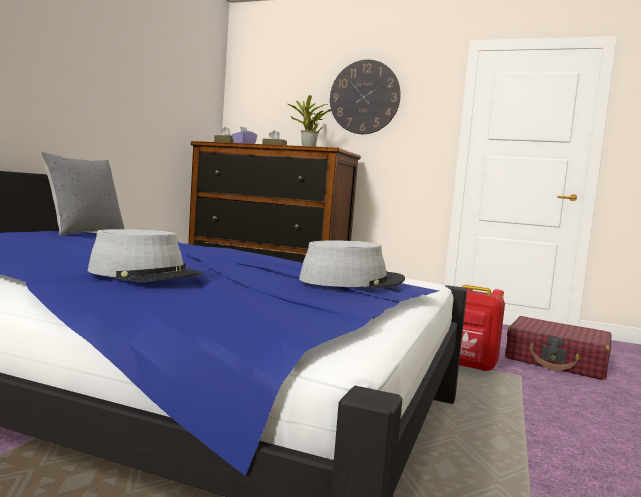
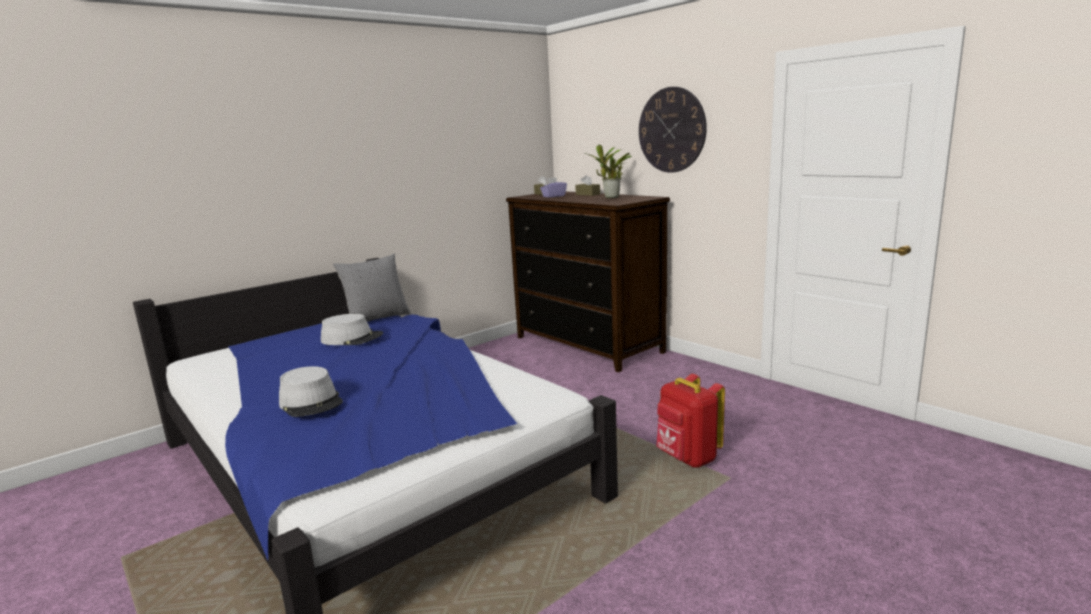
camera: 30 degrees right, 10 degrees up
grey hat [299,240,405,288] -> grey hat moved to [321,314,383,345]
red suitcase [505,316,612,380] -> none

